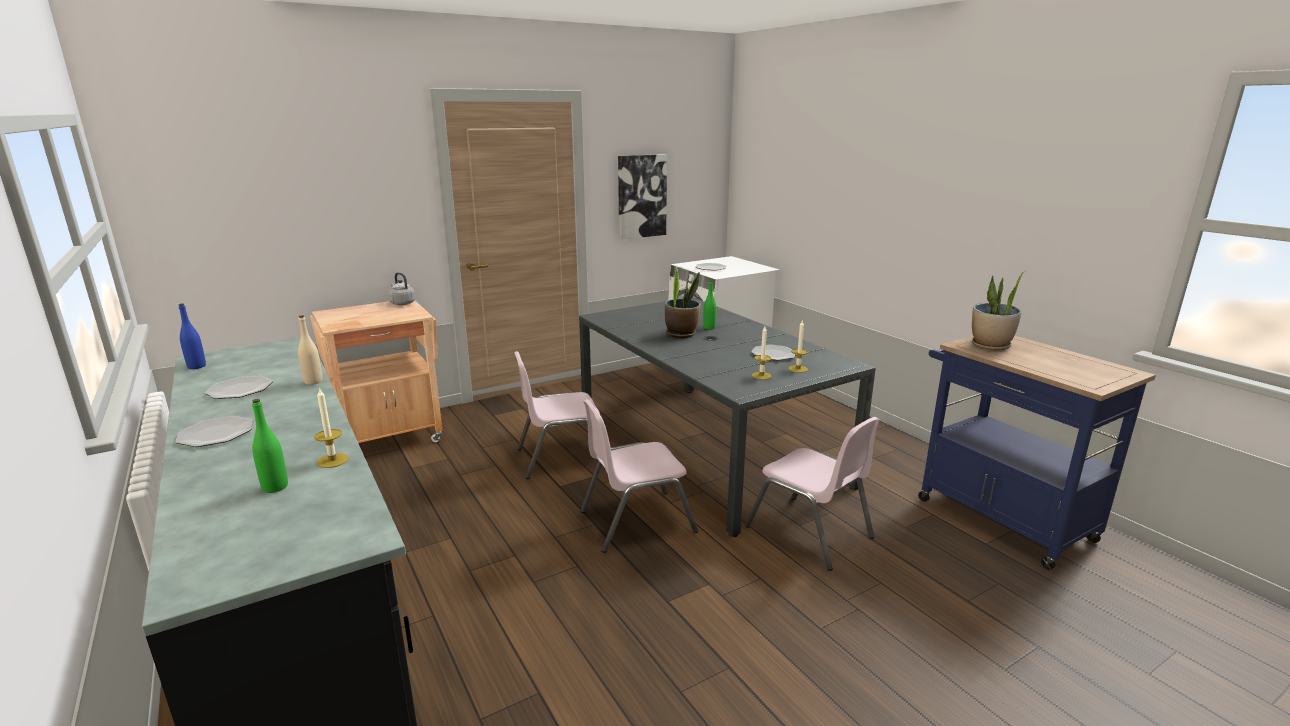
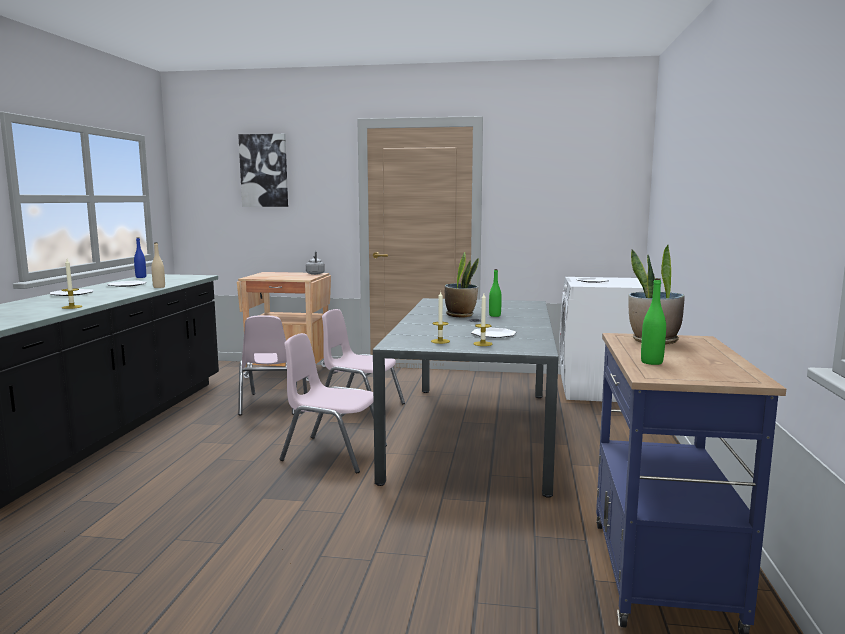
camera: 40 degrees right, 10 degrees down
green bottle [252,399,288,493] -> green bottle moved to [641,278,666,365]
picture [618,154,667,240] -> picture moved to [238,134,288,207]
pink chair [745,417,880,570] -> pink chair moved to [238,315,307,415]

